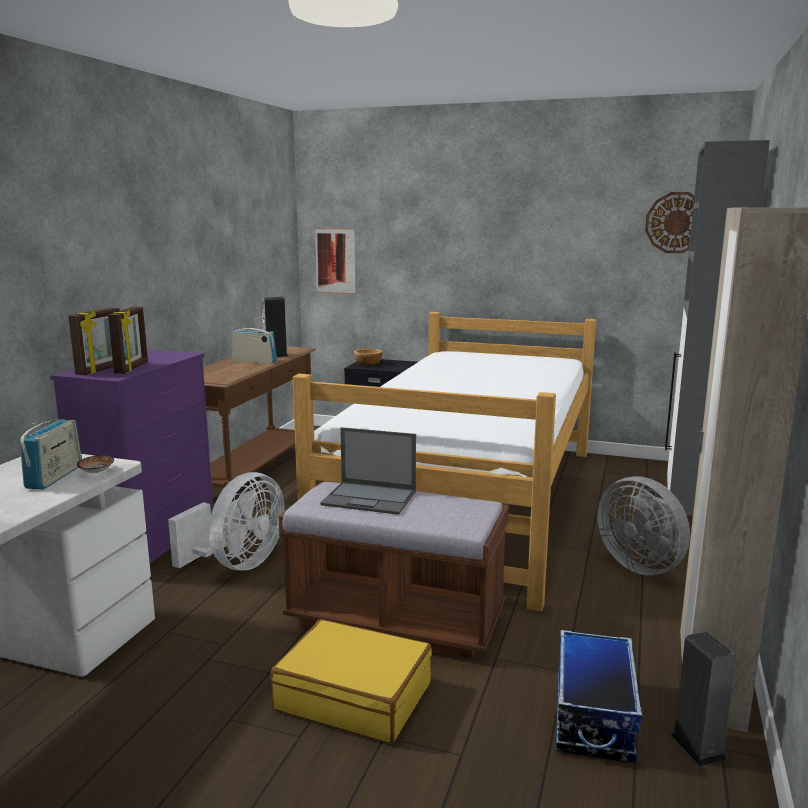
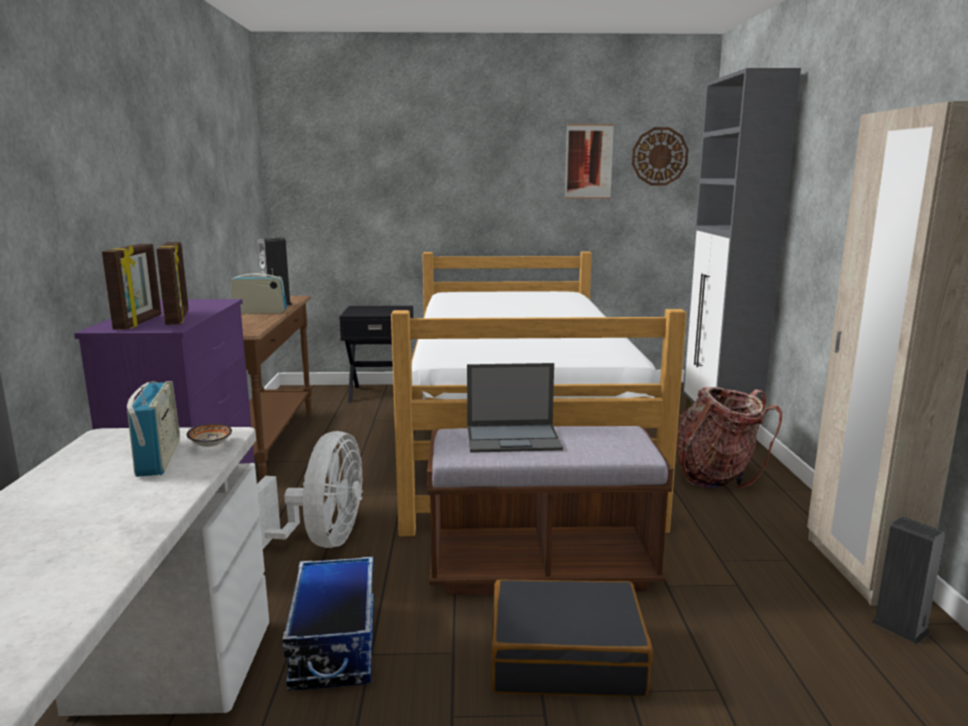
camera: 20 degrees left, 0 degrees up
yellow suitcase [271,619,432,743] -> black suitcase [491,579,653,697]
picture [315,228,356,294] -> picture moved to [565,124,614,198]
bowl [354,349,383,366] -> none
storage box [556,630,642,763] -> storage box moved to [282,557,374,691]
grey fan [597,476,690,575] -> backpack [676,386,782,489]

